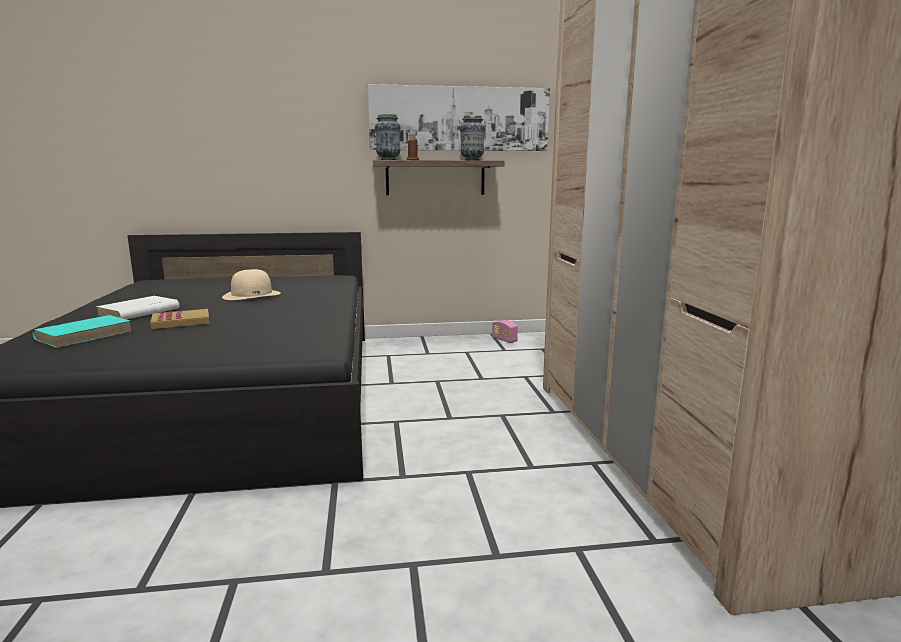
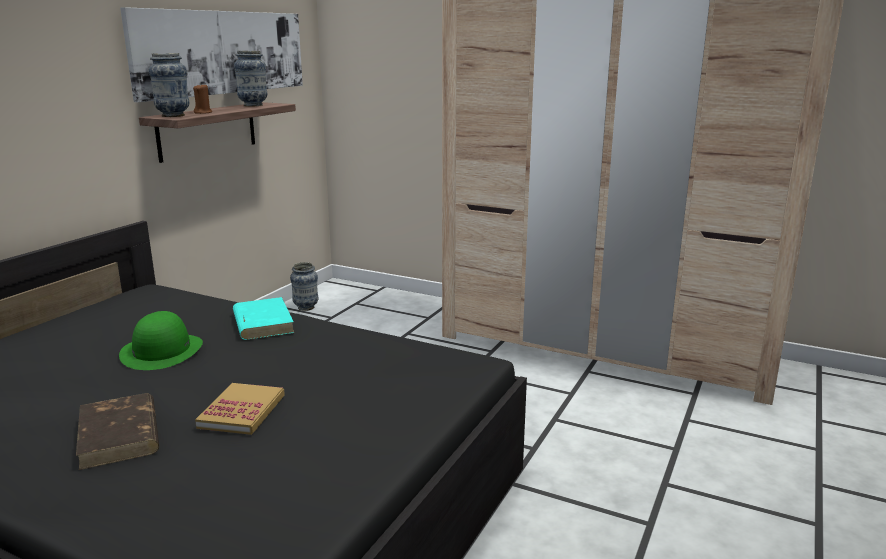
camera: 55 degrees left, 5 degrees up
turquoise book [32,315,132,348] -> turquoise book moved to [233,297,295,340]
white book [96,296,179,320] -> brown book [76,393,159,470]
beige hat [222,269,281,300] -> green hat [119,311,203,370]
radio [492,320,518,343] -> vase [290,262,318,311]

